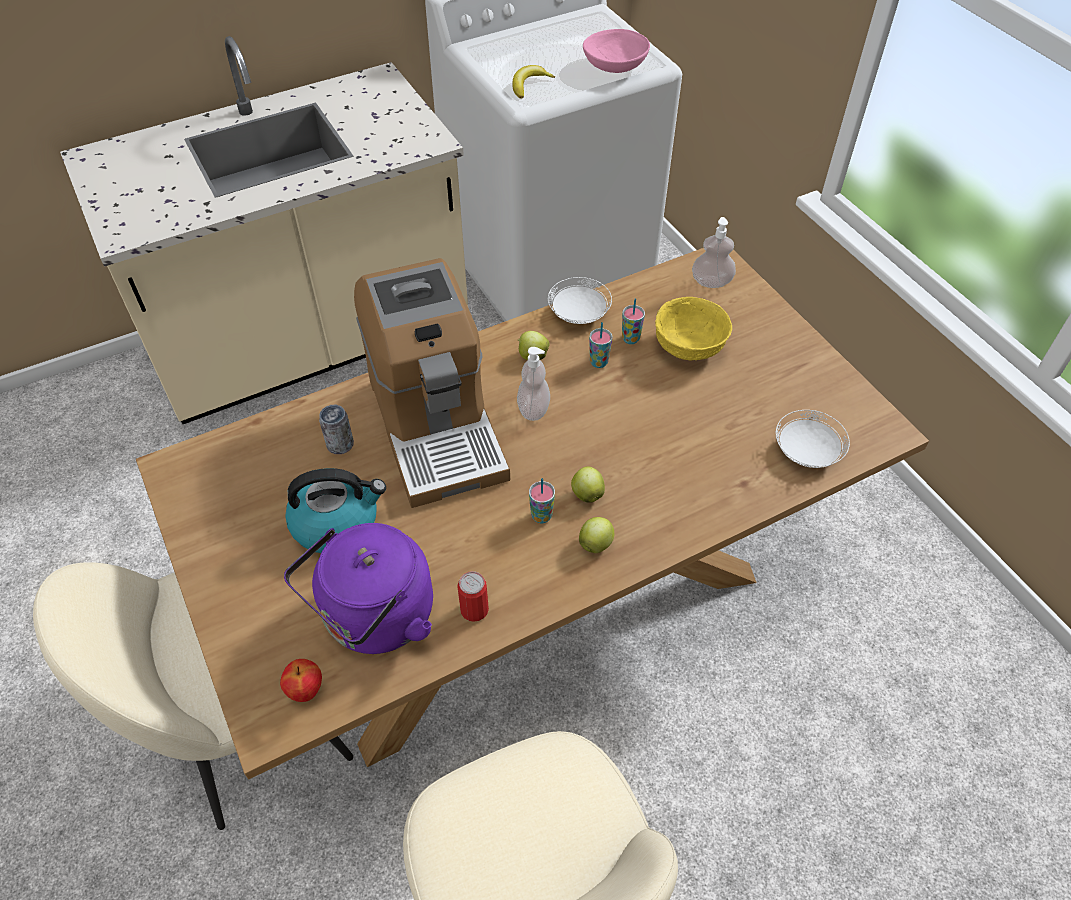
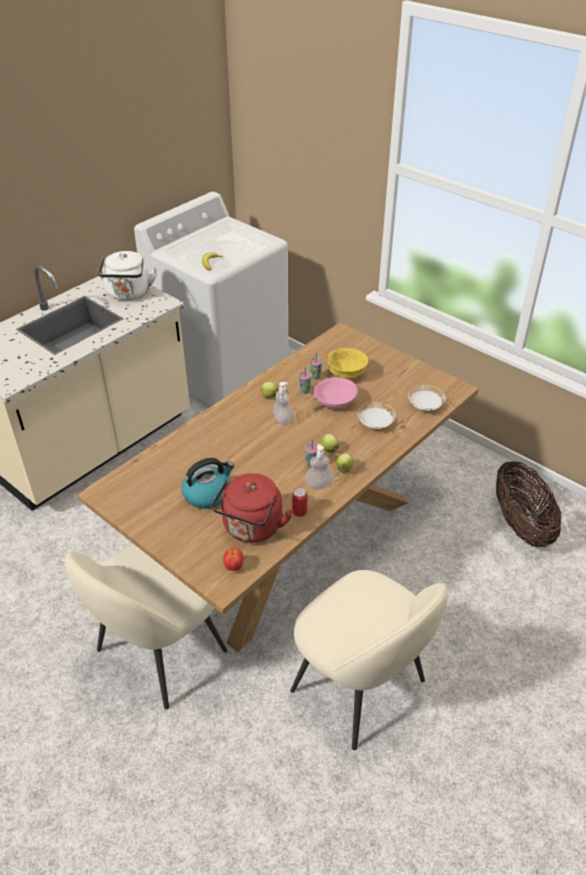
camera: 20 degrees left, 10 degrees down
purple kettle [284,523,433,654] -> red kettle [211,473,293,543]
can [319,405,354,454] -> none
coffee machine [354,258,510,508] -> none
white plate [548,277,612,324] -> white plate moved to [358,402,396,429]
pink bowl [583,29,650,73] -> pink bowl moved to [314,377,358,408]
soap dispenser [692,217,736,288] -> soap dispenser moved to [305,444,334,489]
none -> white kettle [98,251,157,301]
none -> basket [496,461,561,547]

